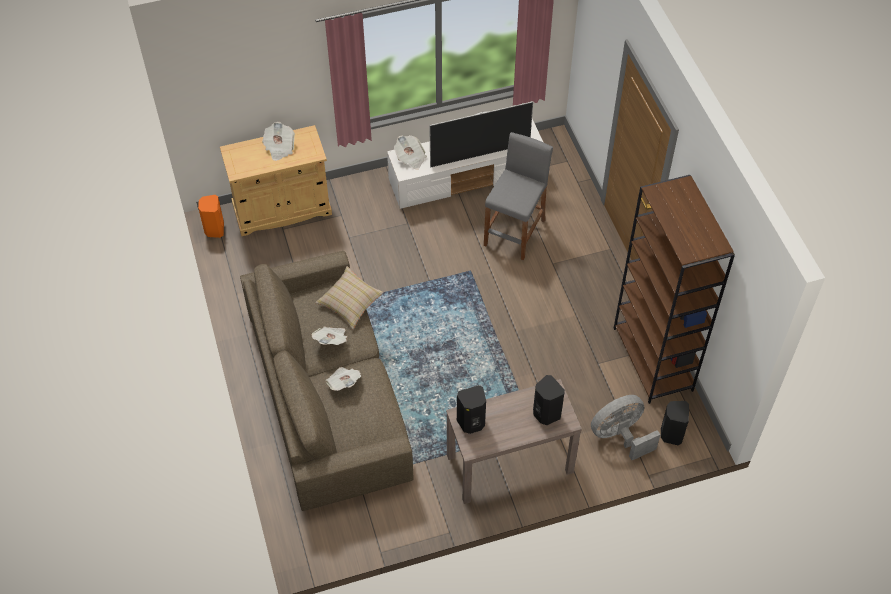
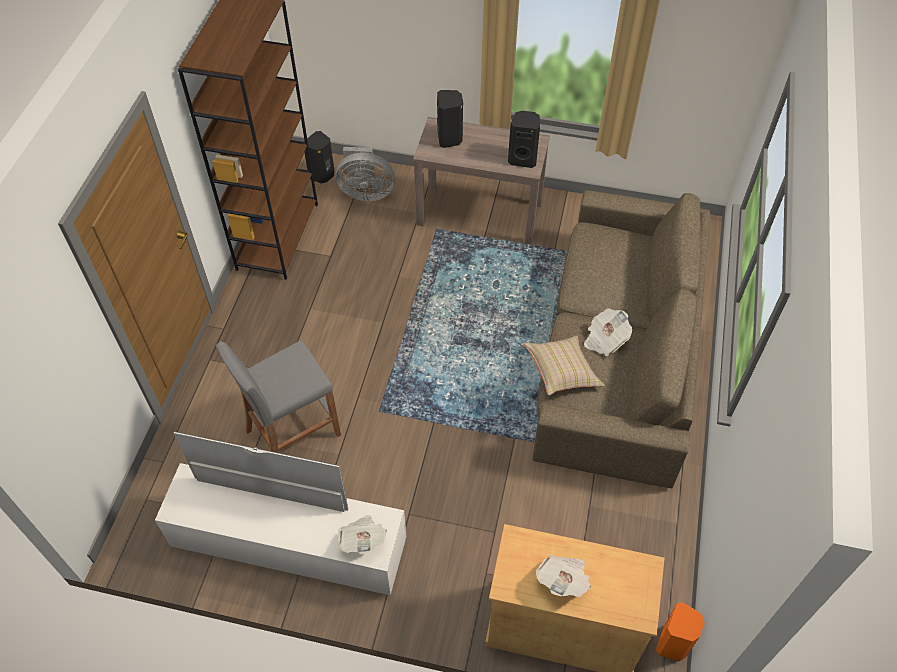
camera: 150 degrees left, 0 degrees up
newspaper [326,367,361,391] -> none

